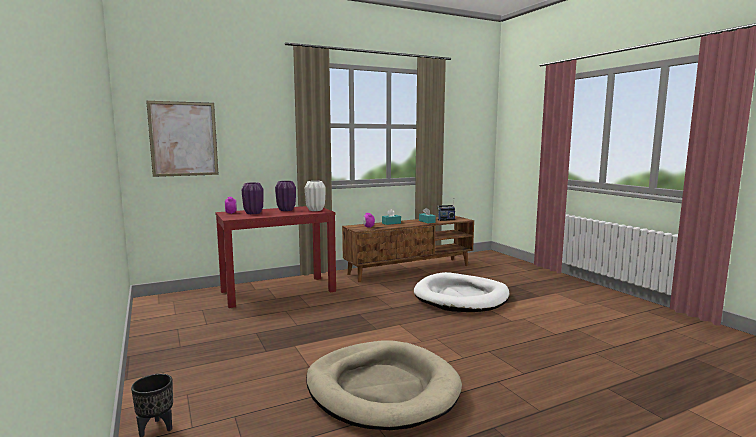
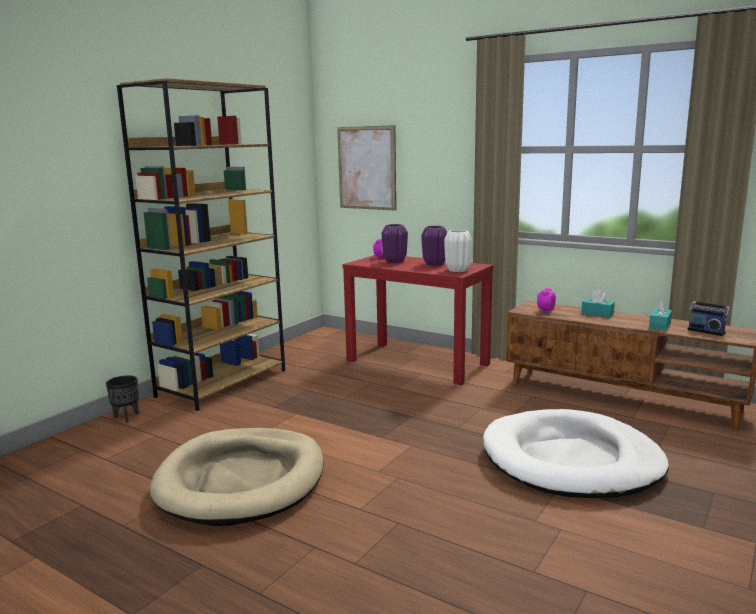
camera: 60 degrees right, 5 degrees up
none -> brown bookcase [117,78,285,411]

